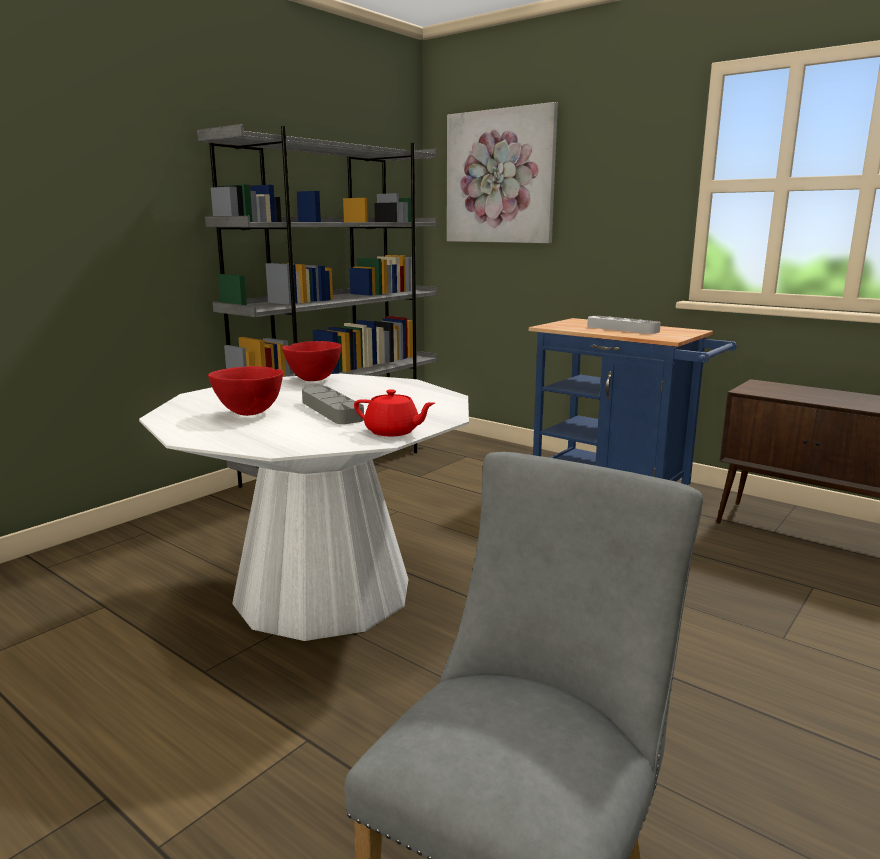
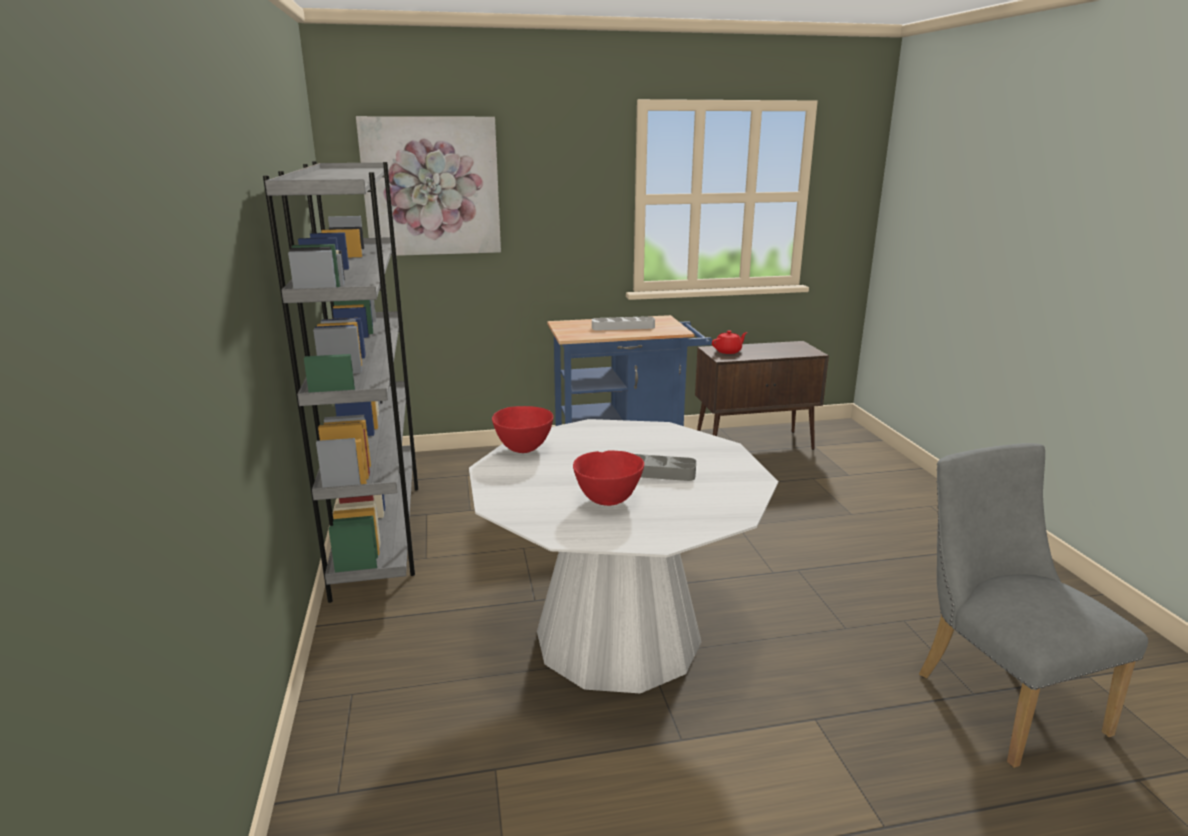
camera: 50 degrees left, 5 degrees up
red teapot [354,389,435,436] -> red teapot moved to [712,330,748,354]

